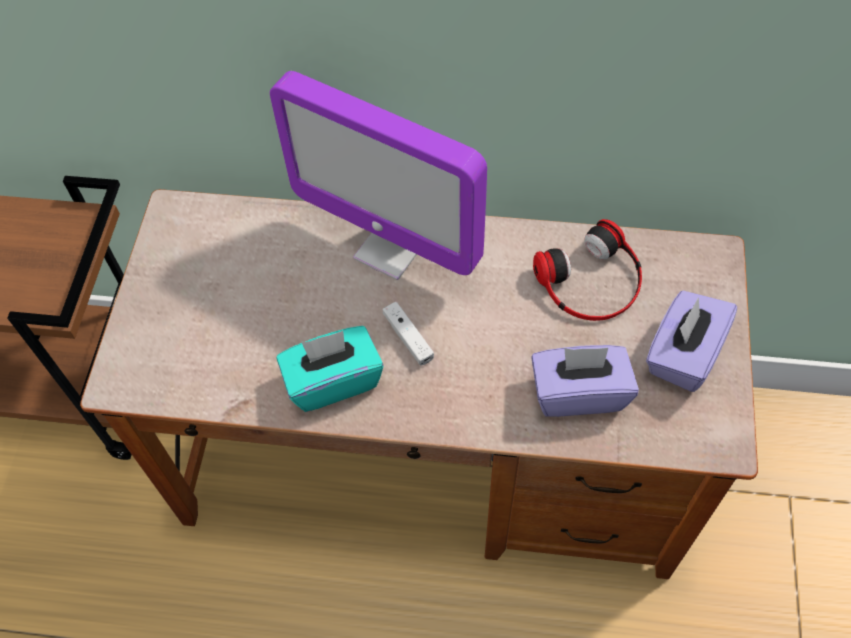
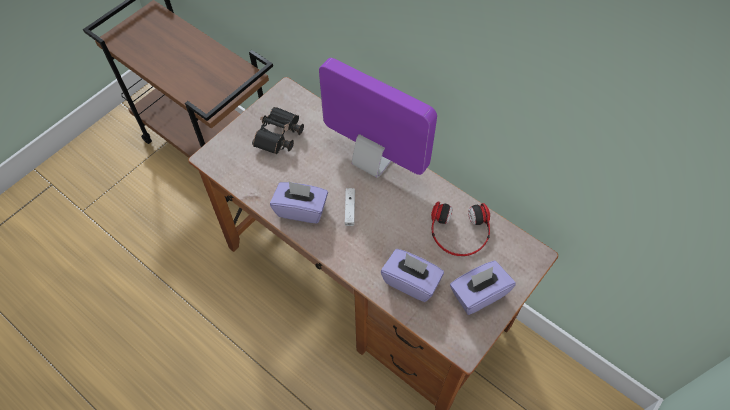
camera: 30 degrees right, 0 degrees up
monitor [270,71,487,280] -> monitor turned 150 degrees clockwise [319,58,437,178]
turquoise tissue box [277,326,384,412] -> purple tissue box [270,181,328,223]
none -> black binoculars [252,107,304,154]

